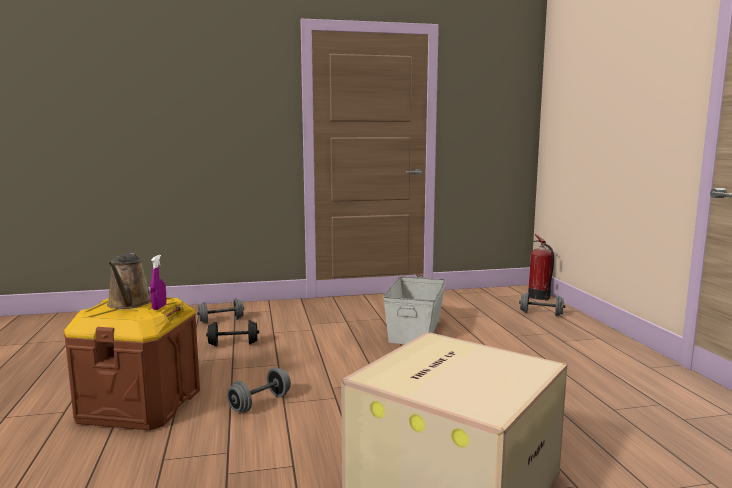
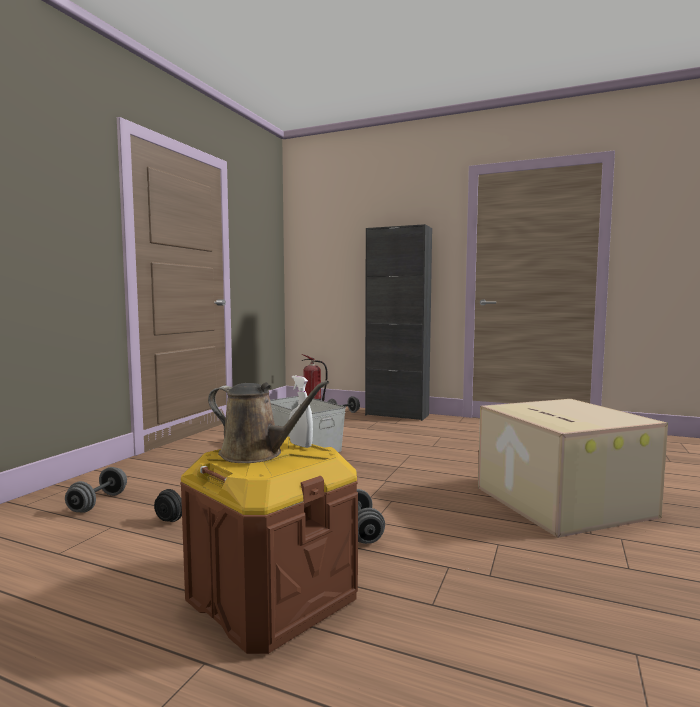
camera: 55 degrees left, 5 degrees down
purple spray bottle [150,255,166,310] -> white spray bottle [289,376,313,448]
none -> black cabinet [365,224,432,421]

